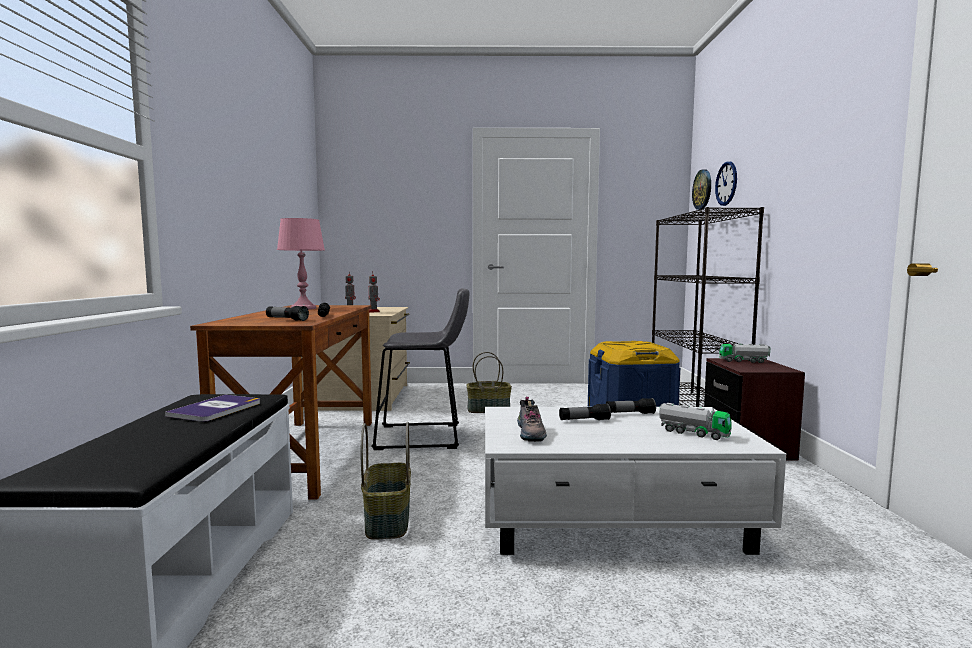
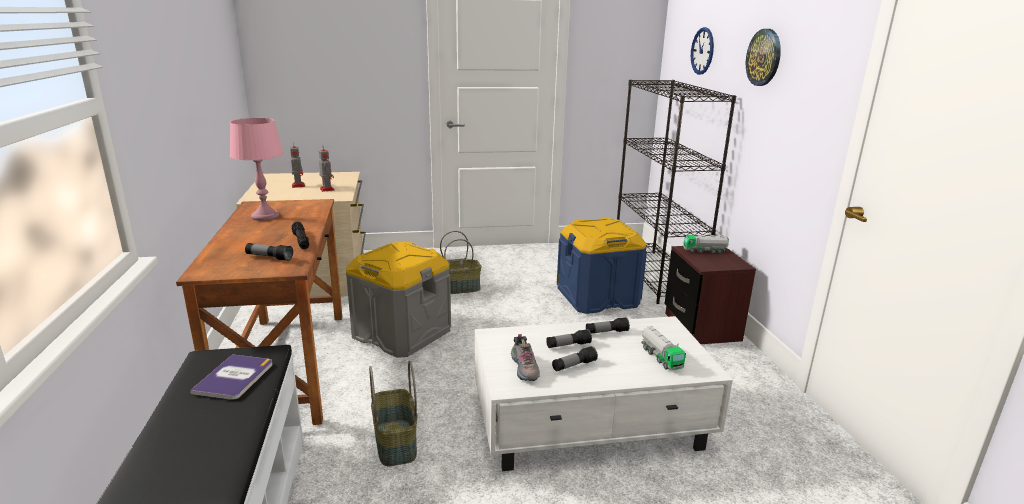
camera: 10 degrees left, 15 degrees up
grey stool [371,288,470,450] -> grey storage box [346,242,451,358]
toy truck [659,403,732,440] -> toy truck turned 45 degrees clockwise [641,326,686,370]
wall clock [692,169,711,210] -> wall clock moved to [746,29,781,86]
none -> flashlight [552,346,598,371]

